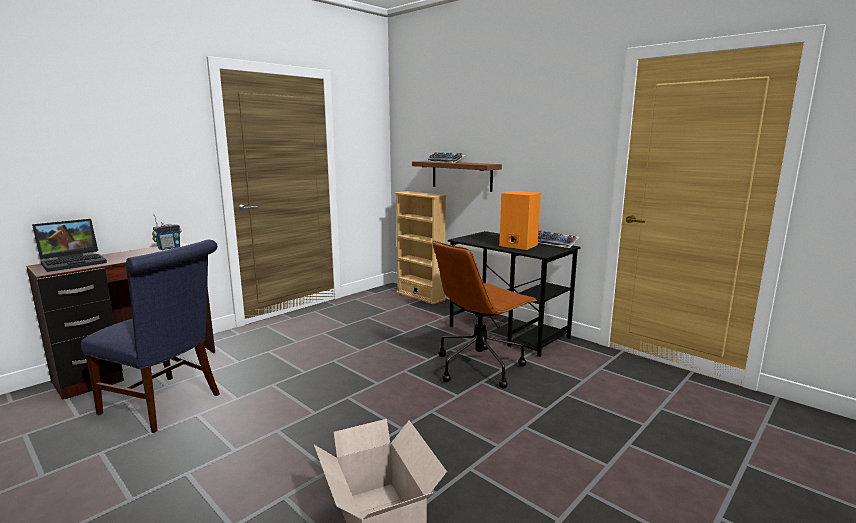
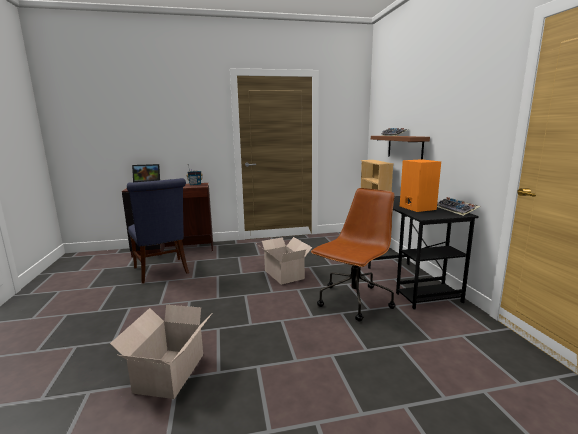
camera: 35 degrees right, 0 degrees up
brown office chair [433,240,538,389] -> brown office chair turned 135 degrees clockwise [311,188,396,322]
none -> cardboard box [257,237,312,285]

